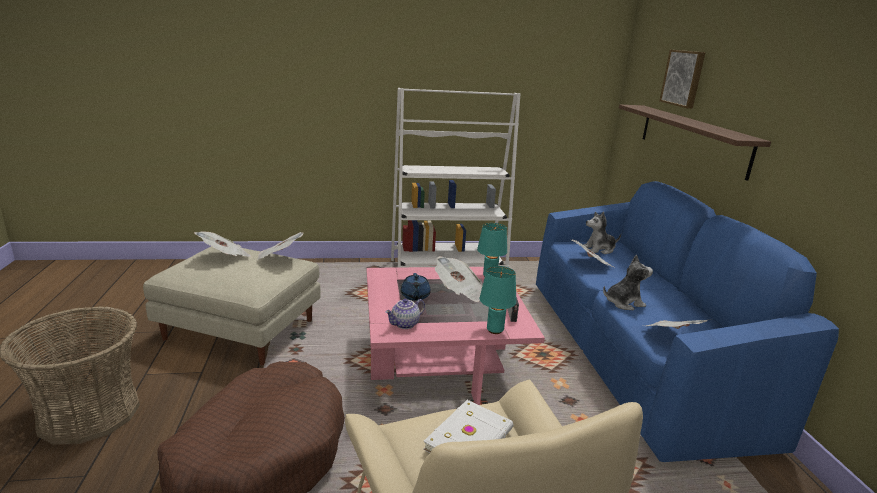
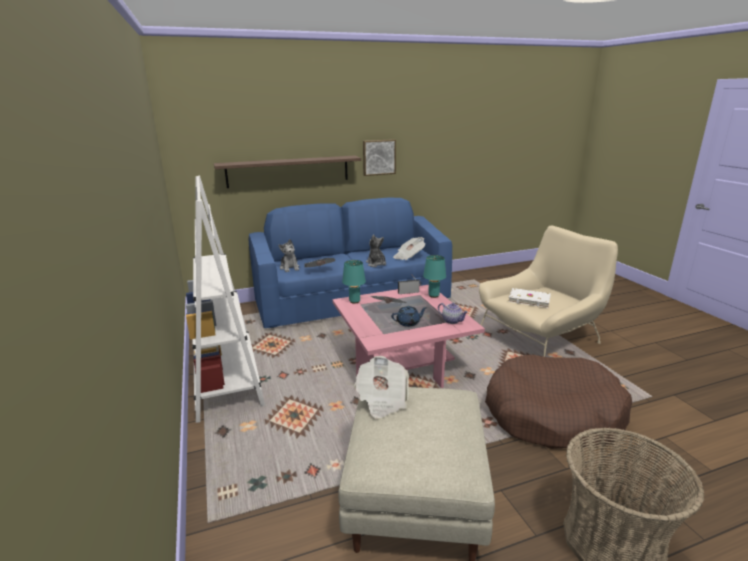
camera: 100 degrees left, 0 degrees up
newspaper [194,232,252,257] -> none
picture [659,50,705,109] -> picture moved to [363,139,396,176]

